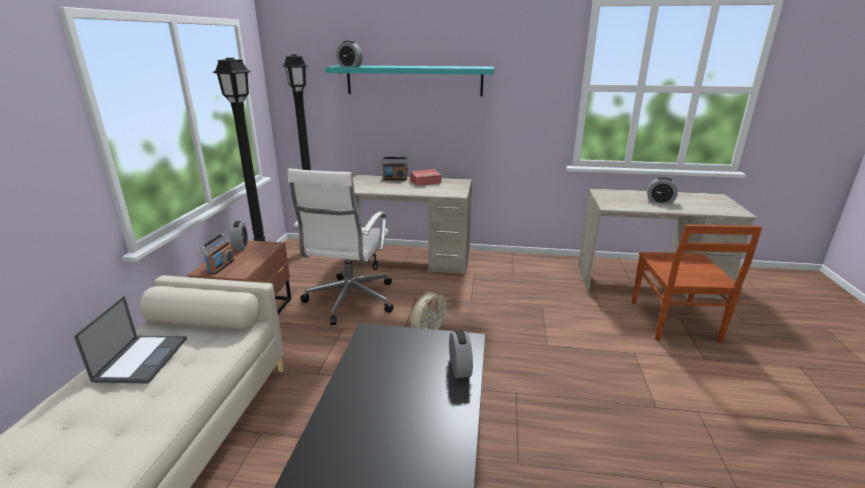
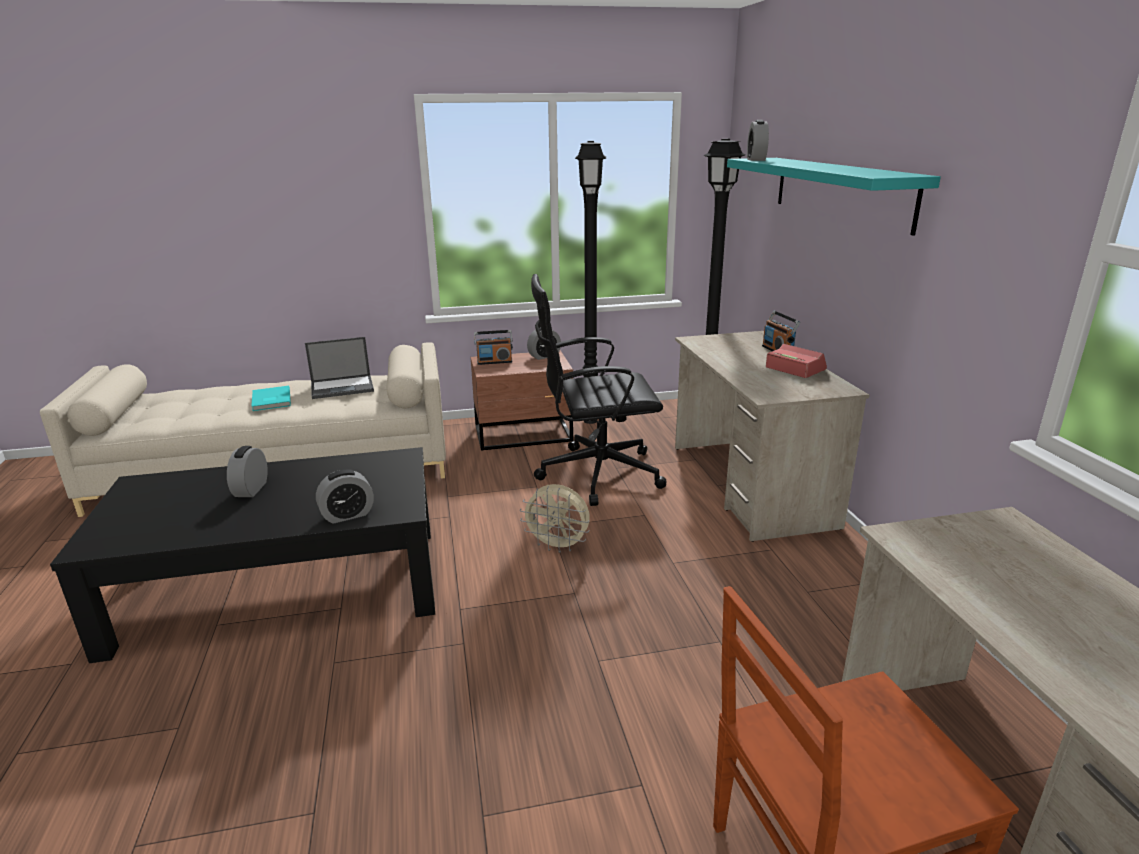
camera: 70 degrees right, 0 degrees up
white office chair [287,169,394,325] -> black office chair [531,274,666,506]
alarm clock [647,177,678,204] -> alarm clock moved to [227,446,268,497]
none -> turquoise book [251,386,291,411]

